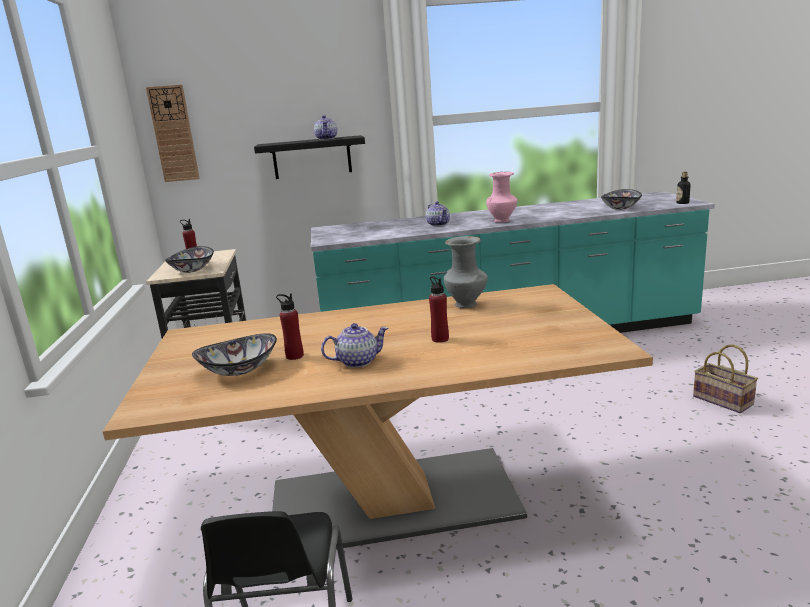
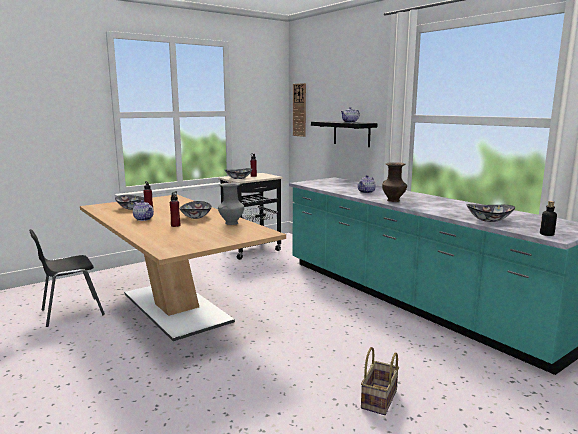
camera: 60 degrees right, 5 degrees down
pink vase [486,172,517,223] -> brown vase [382,162,407,202]
none -> bowl [179,201,212,219]

